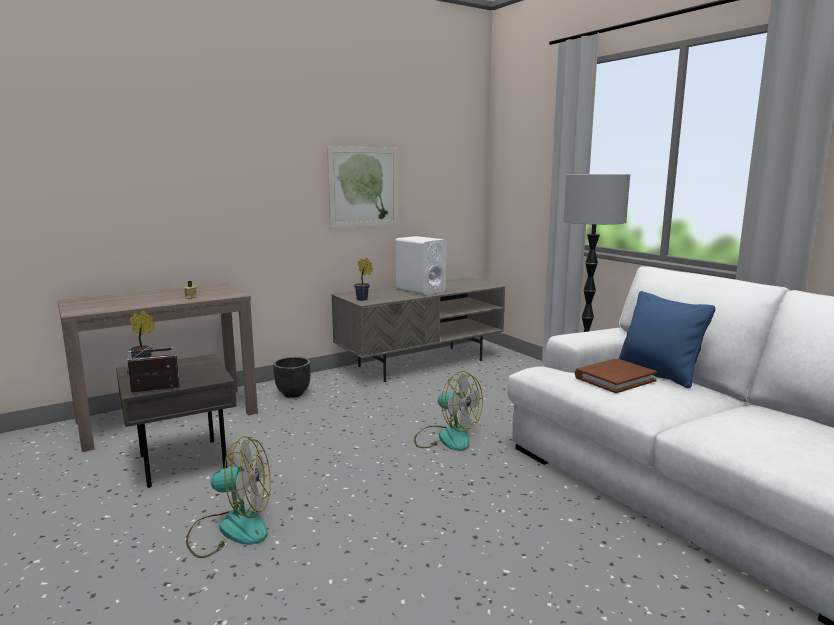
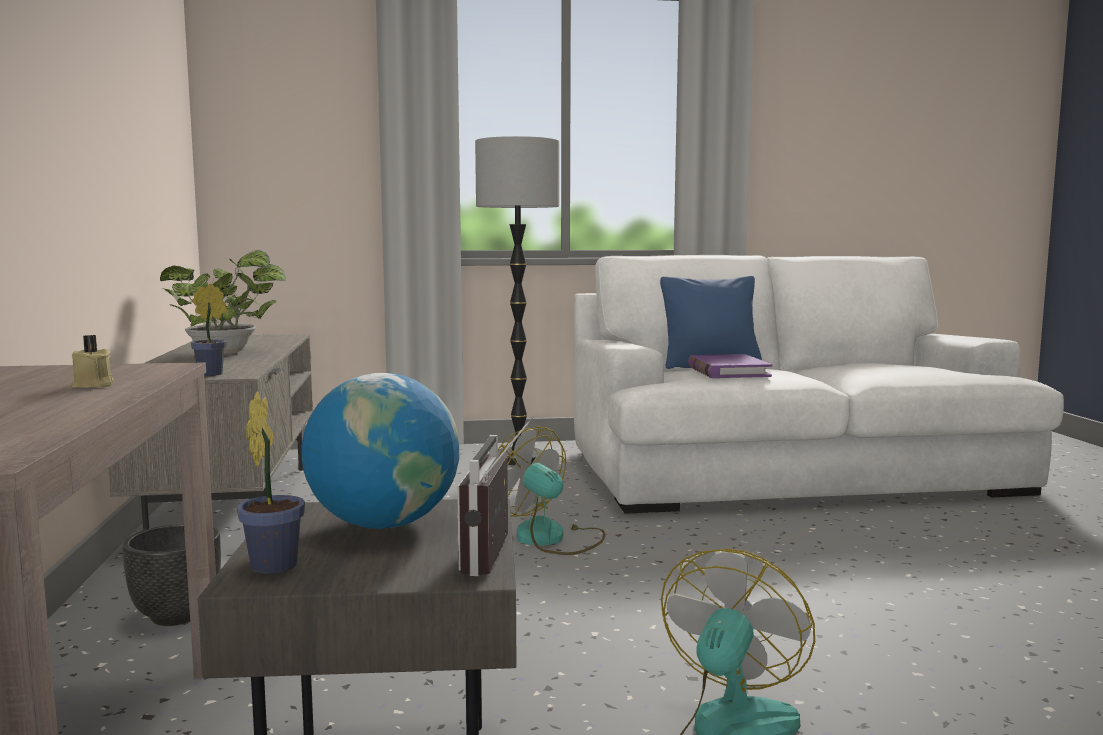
camera: 65 degrees left, 5 degrees down
picture [327,146,399,229] -> none
white speaker [395,236,446,295] -> potted plant [160,250,286,355]
fan [414,371,483,451] -> fan turned 105 degrees counterclockwise [498,427,605,555]
brown book [575,359,657,393] -> purple book [688,354,772,378]
none -> globe [301,373,459,529]

